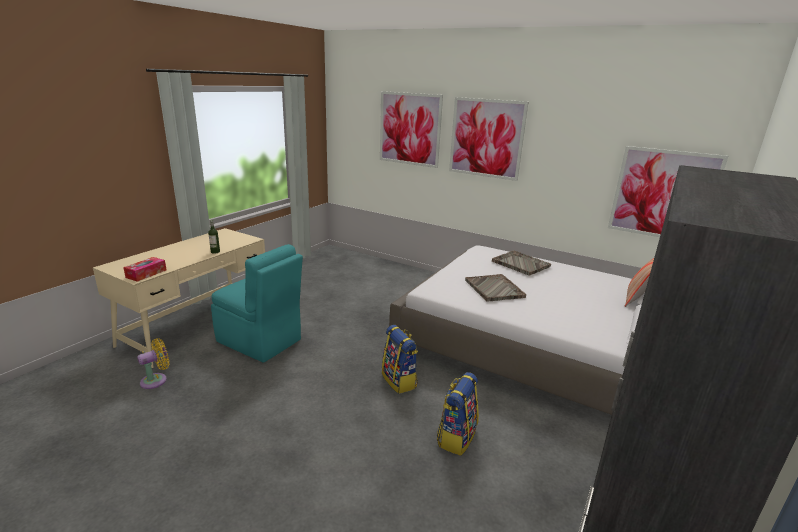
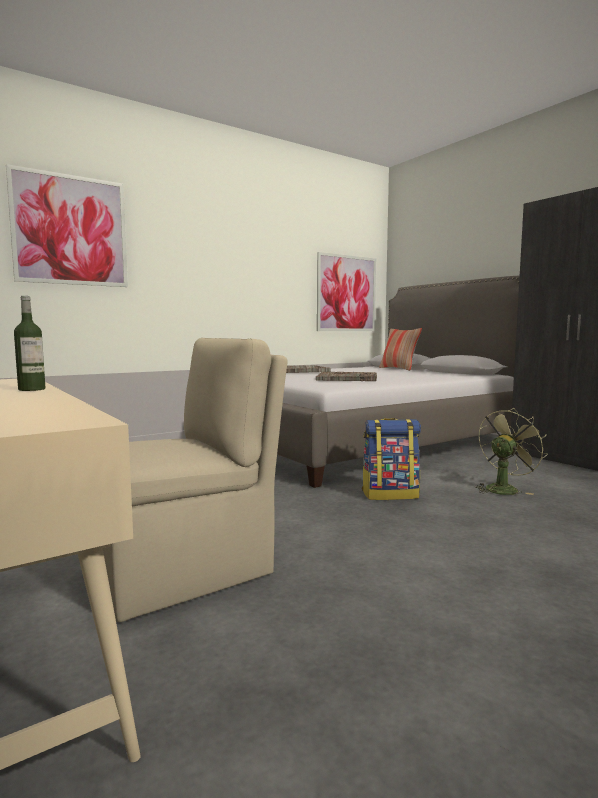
camera: 65 degrees left, 15 degrees down
tissue box [123,257,166,282] -> none
yellow fan [137,338,169,389] -> none
turquoise chair [211,244,303,363] -> beige chair [103,338,288,622]
backpack [437,372,479,456] -> green fan [475,408,547,495]
picture [449,97,528,181] -> none

